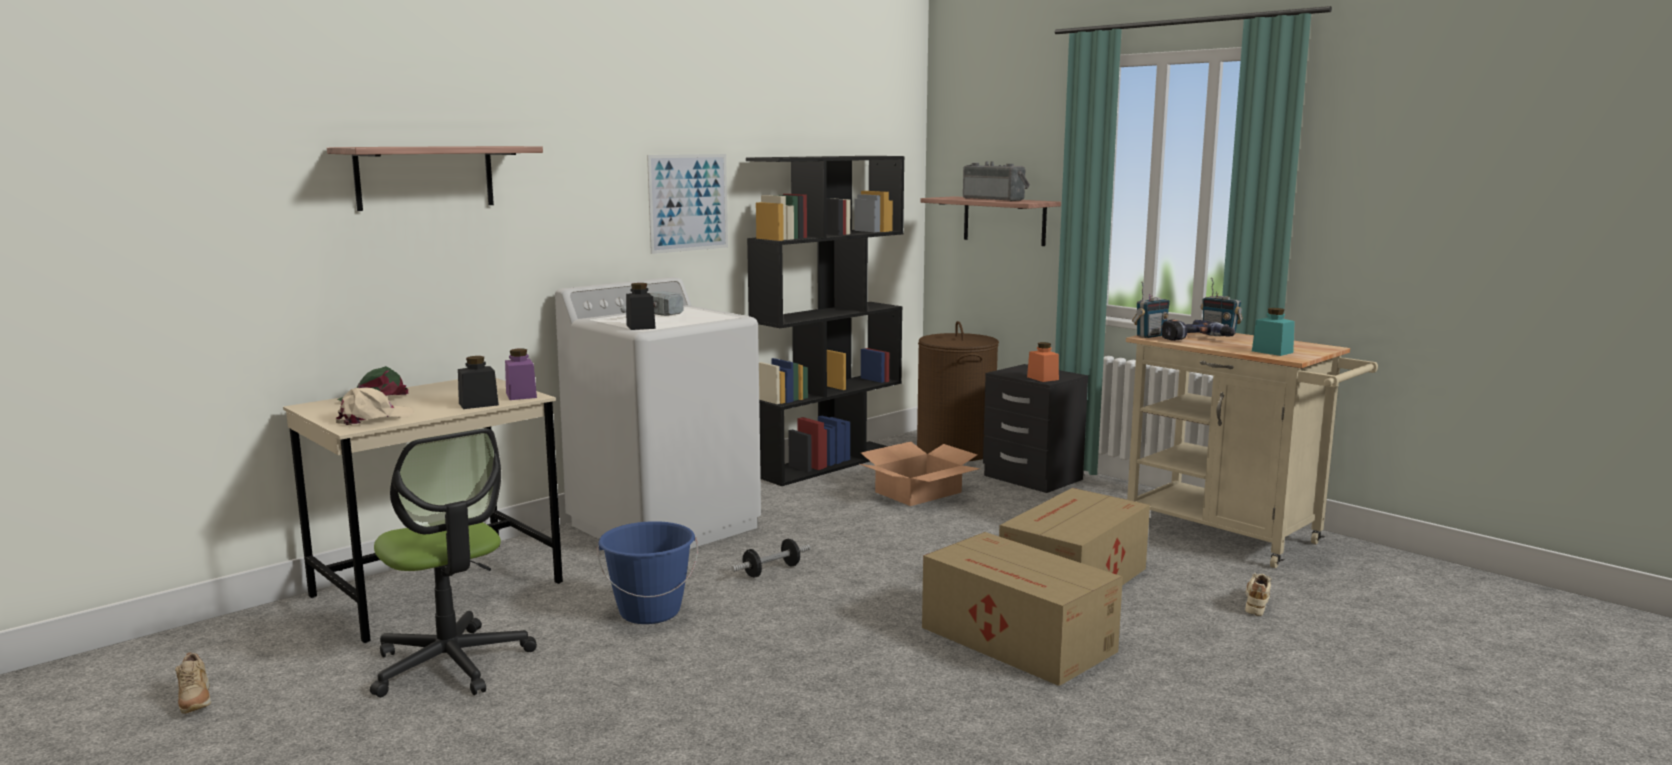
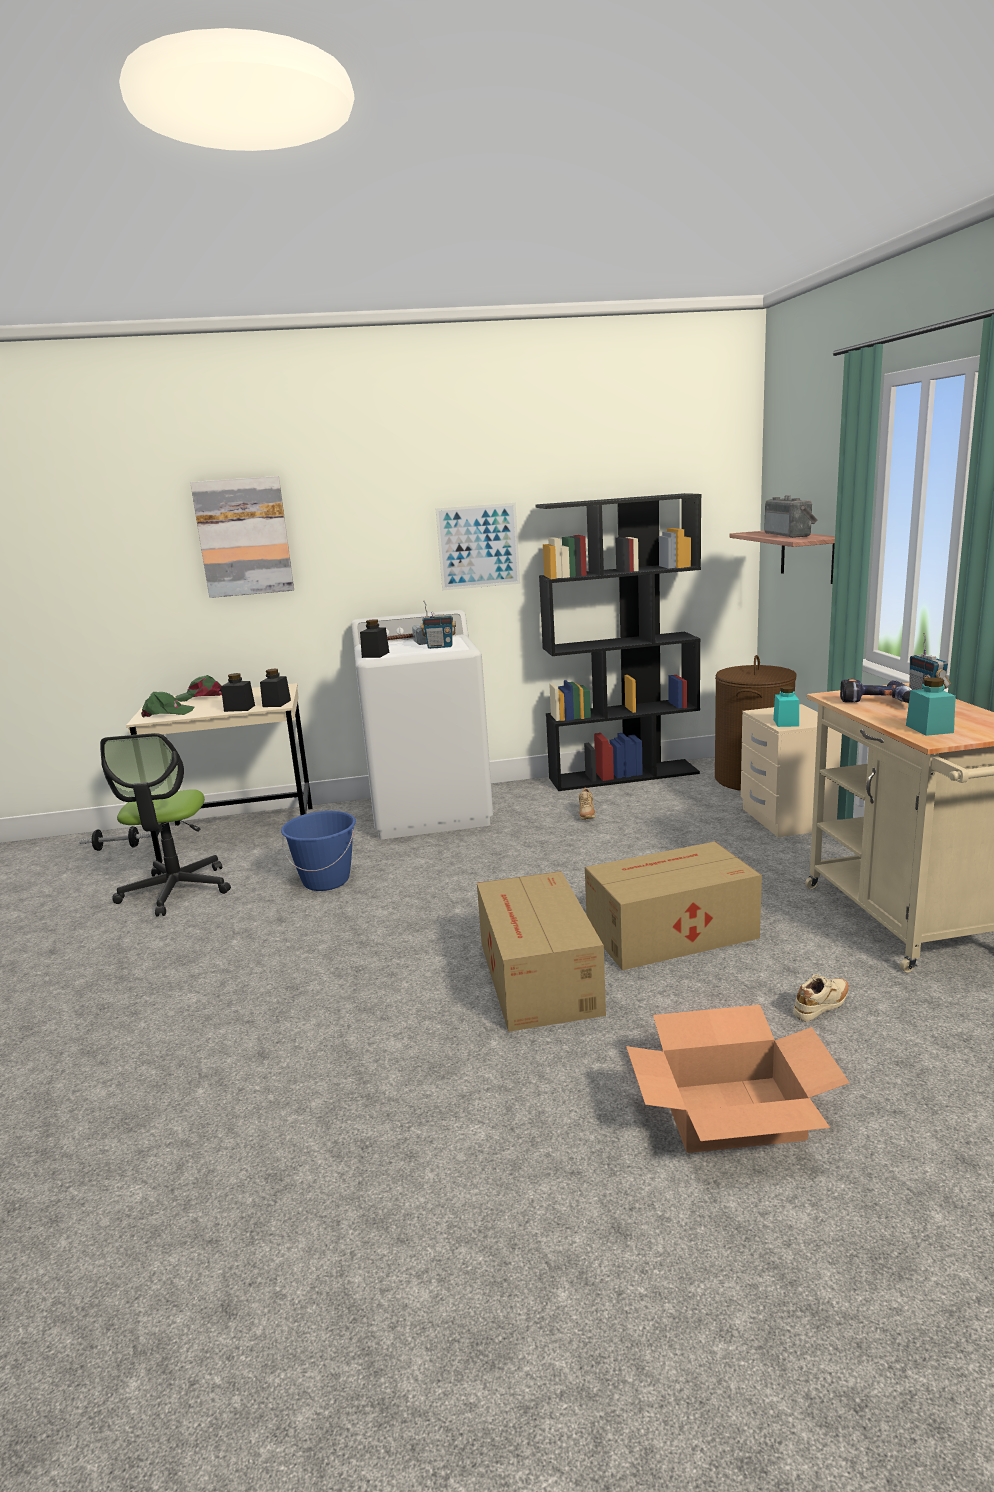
camera: 35 degrees right, 5 degrees up
beige shoe [175,652,211,714] -> beige shoe moved to [579,788,596,820]
shelf [327,146,543,211] -> picture [190,476,294,598]
beige cap [336,387,414,425] -> green cap [141,692,194,718]
purple jar [505,349,537,400] -> black jar [260,669,291,707]
dumbbell [731,539,810,578] -> dumbbell moved to [79,826,152,851]
cardboard box [860,442,981,506] -> cardboard box moved to [626,1005,850,1153]
black nightstand [983,364,1088,493] -> beige nightstand [741,704,842,837]
orange jar [1027,342,1059,382] -> turquoise jar [773,686,799,727]
radio [1132,281,1170,338] -> radio moved to [420,600,456,649]

